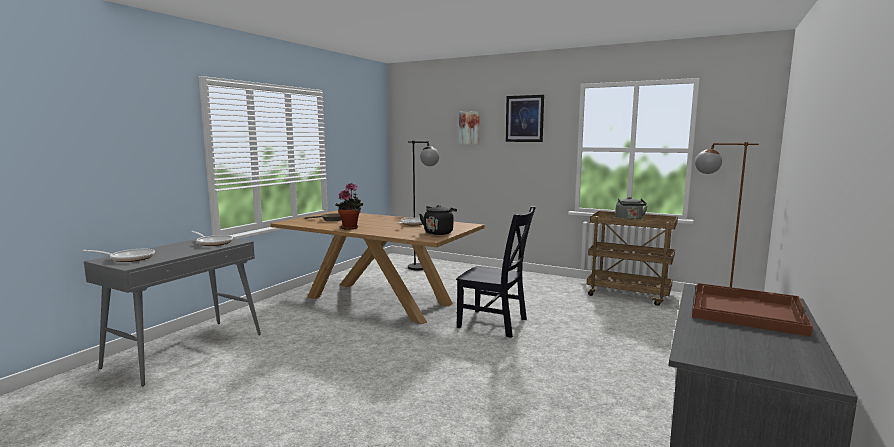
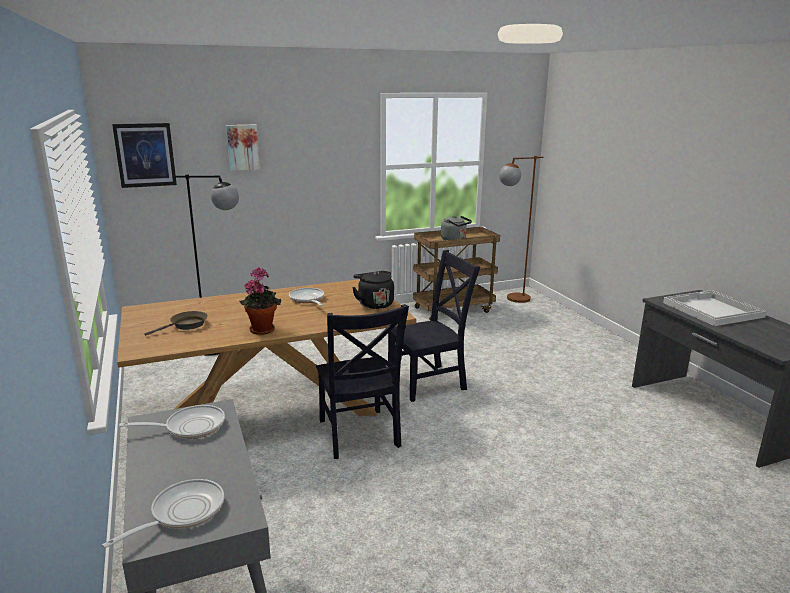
camera: 50 degrees left, 10 degrees up
picture [506,95,544,142] -> picture moved to [112,123,177,188]
brown tray [692,283,813,337] -> white tray [663,290,767,326]
none -> black chair [316,304,409,459]

